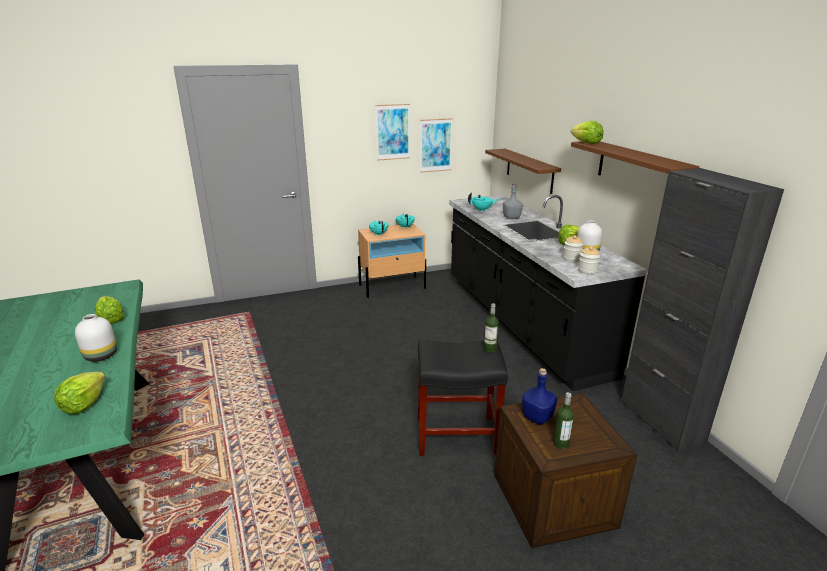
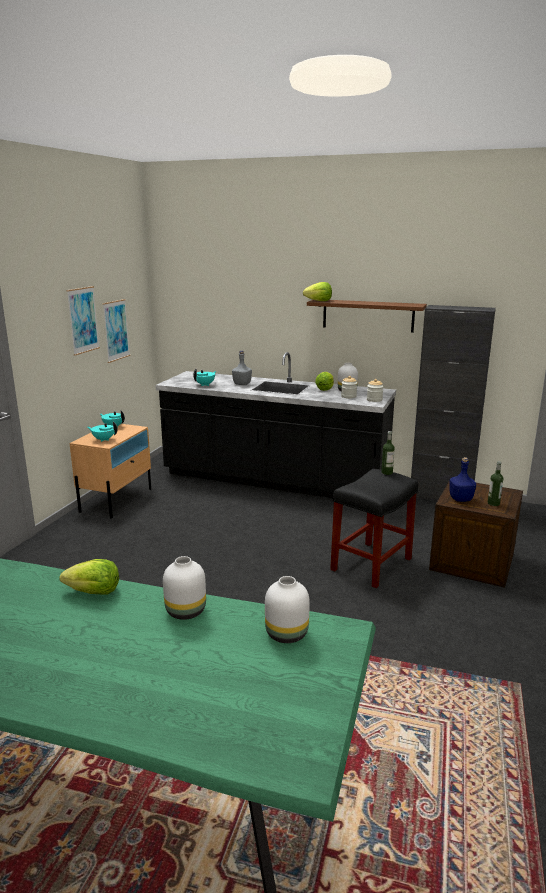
camera: 50 degrees left, 5 degrees down
lettuce [54,372,106,414] -> white vase [265,576,310,643]
brown shelf [485,149,561,194] -> none

